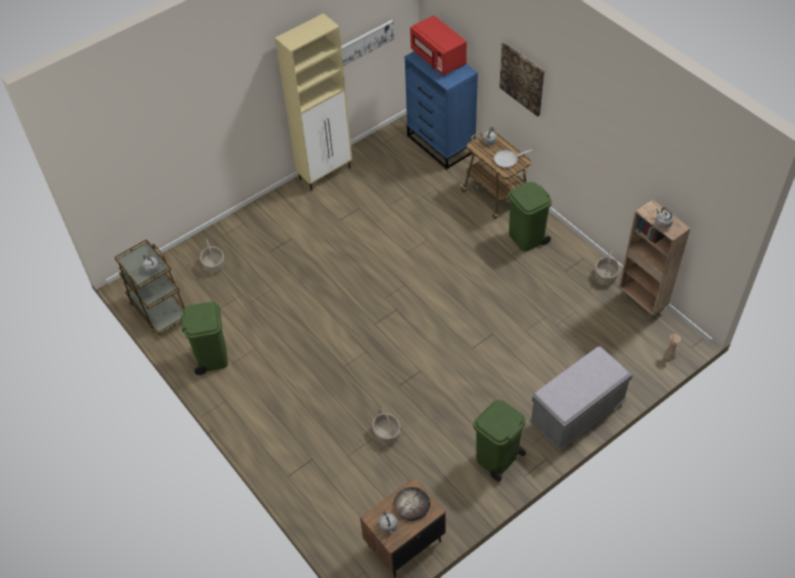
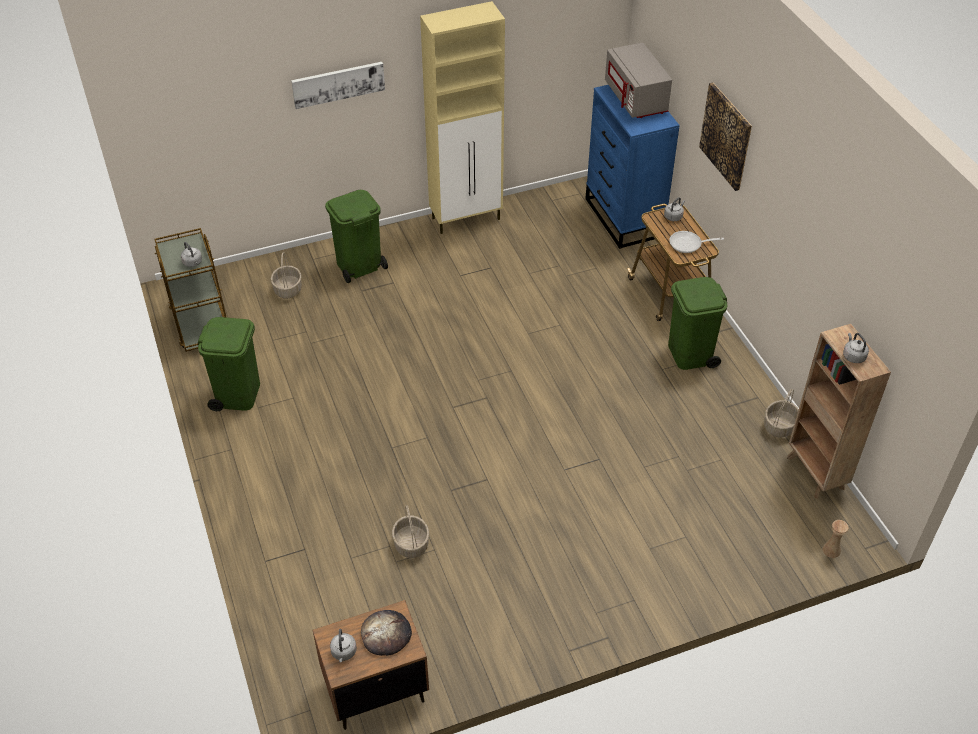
camera: 15 degrees right, 5 degrees down
picture [341,20,394,66] -> picture moved to [291,62,385,109]
red microwave [410,15,467,75] -> grey microwave [605,43,672,118]
green trash can [473,400,526,482] -> green trash can moved to [325,190,388,283]
grey bench [529,346,633,451] -> none

